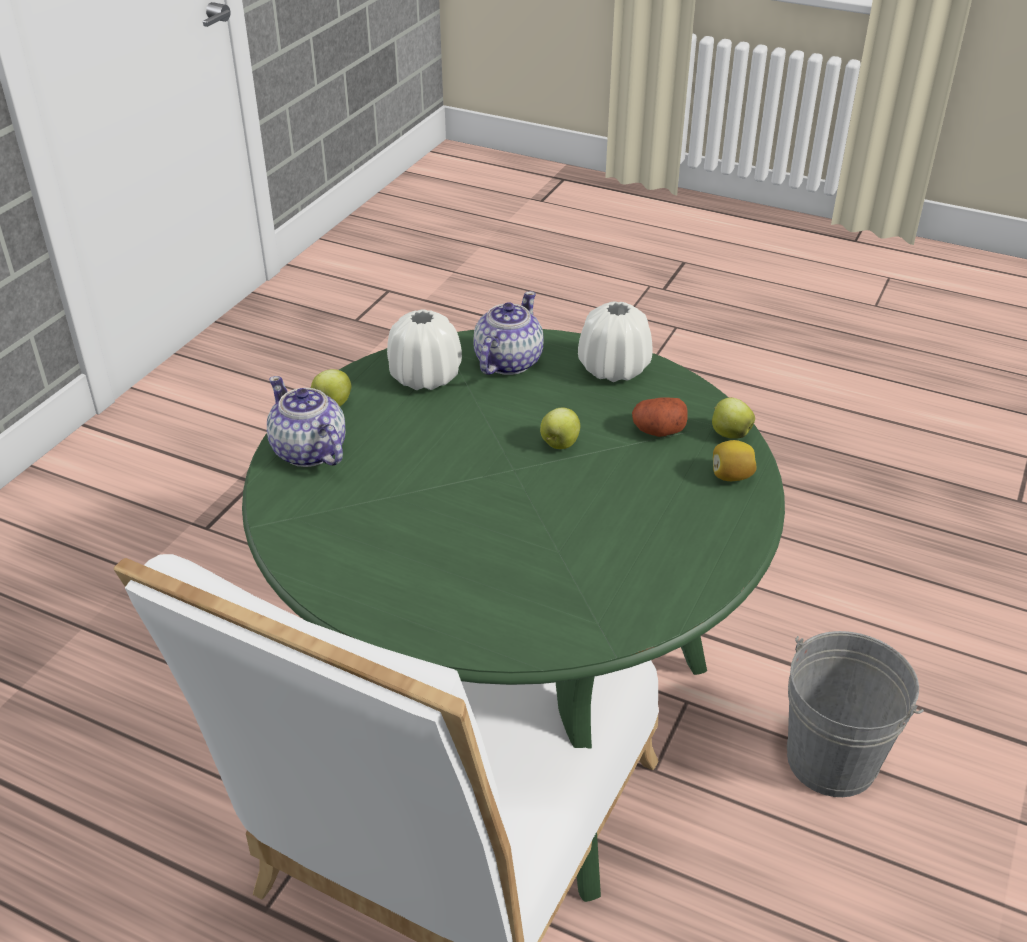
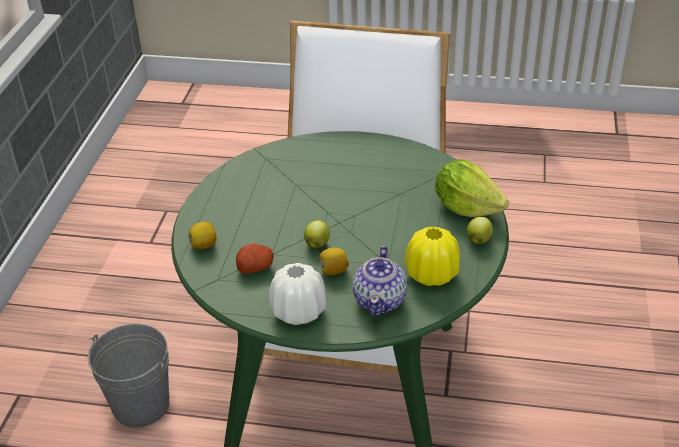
camera: 165 degrees right, 0 degrees up
teapot [267,376,345,467] -> lettuce [435,159,509,217]
white vase [387,310,462,390] -> yellow vase [405,227,460,286]
apple [712,397,755,439] -> none
none -> lemon [319,247,349,275]

